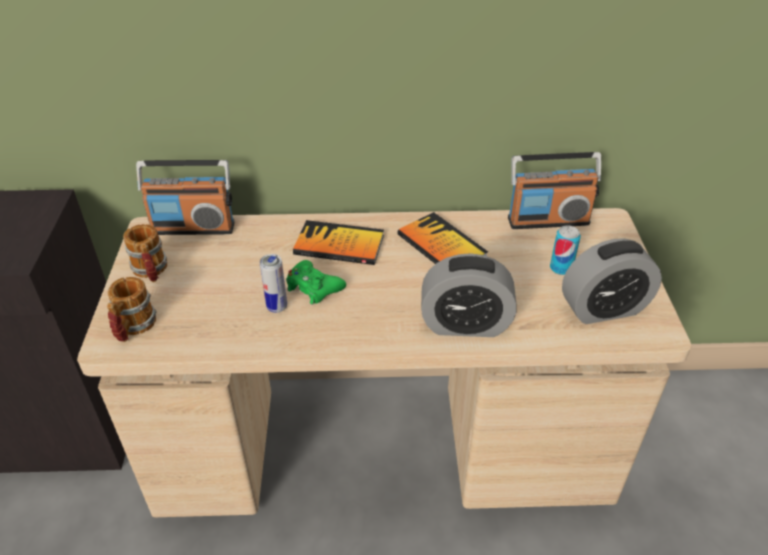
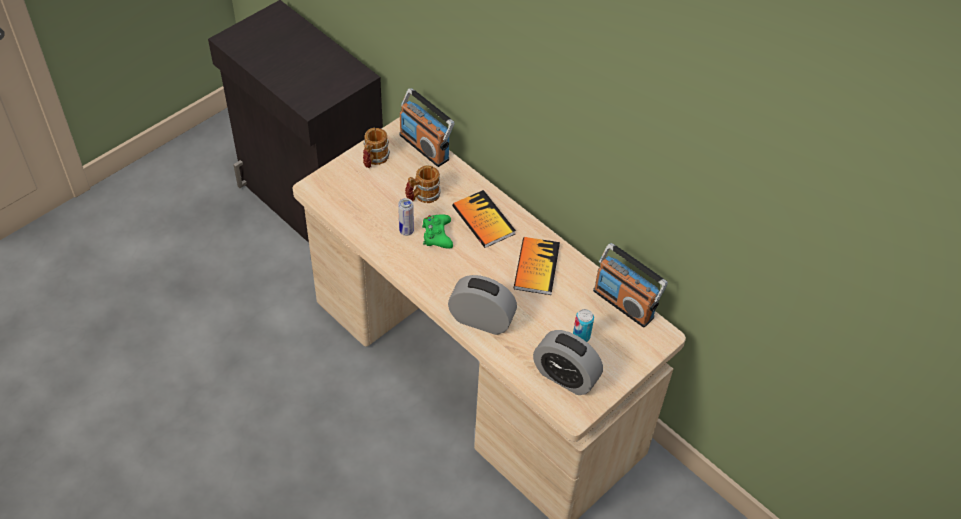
camera: 45 degrees right, 10 degrees up
mug [107,277,157,342] -> mug moved to [405,165,440,203]
alarm clock [421,253,517,337] -> alarm clock turned 150 degrees clockwise [448,275,517,335]

